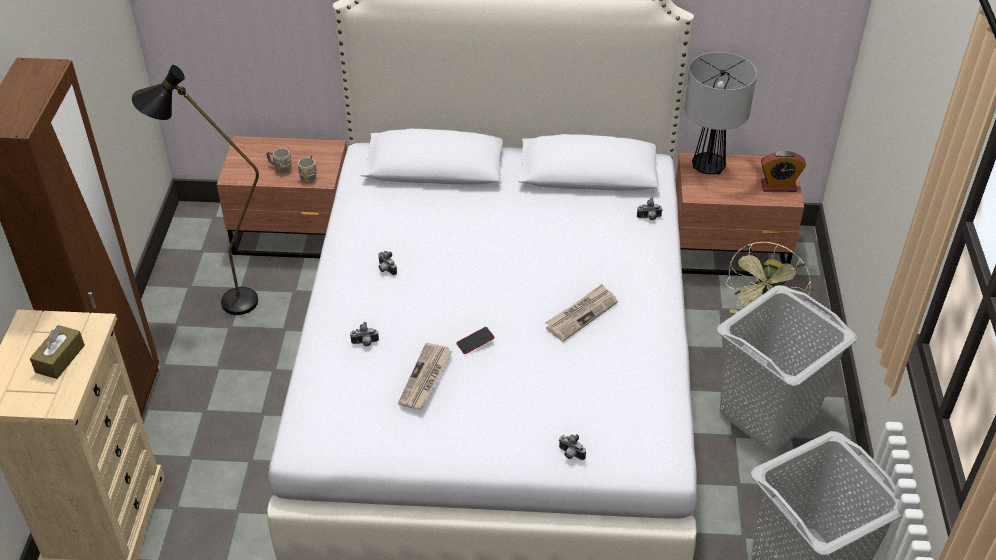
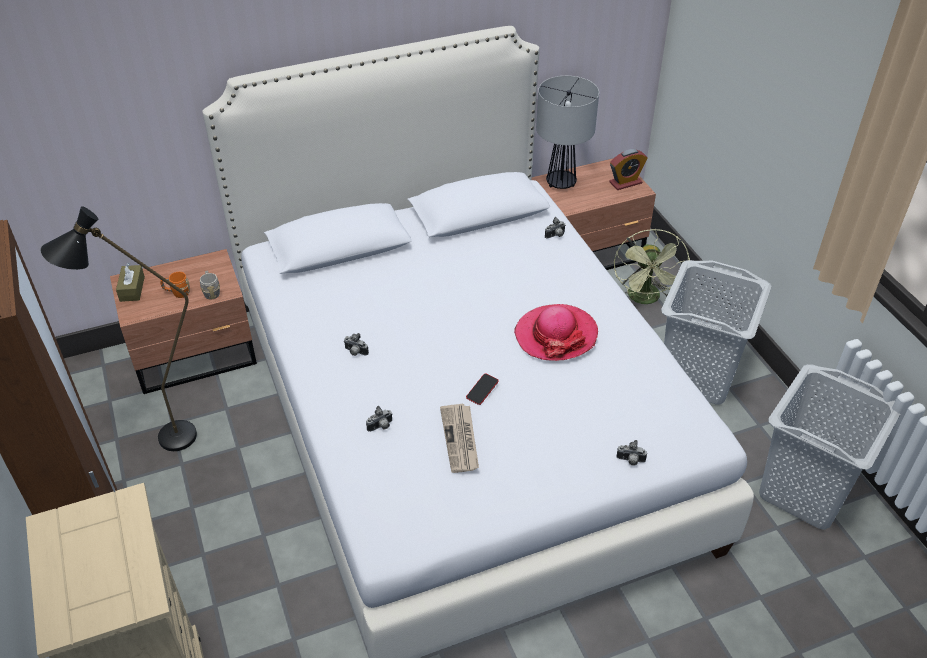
camera: 25 degrees left, 0 degrees up
brown tissue box [30,325,85,379] -> brown tissue box moved to [116,263,145,302]
grey mug [266,148,292,174] -> orange mug [160,272,190,298]
newspaper [545,284,618,342] -> hat [514,304,598,361]

